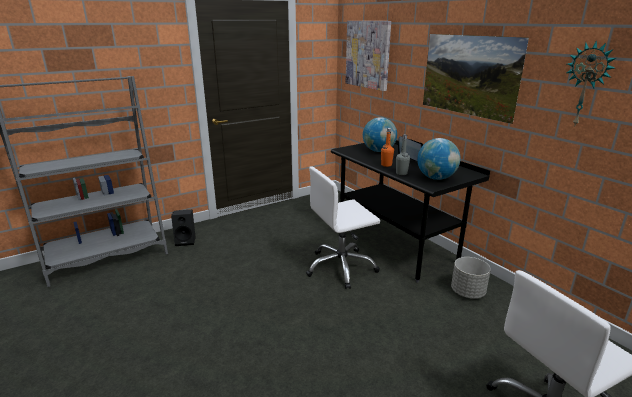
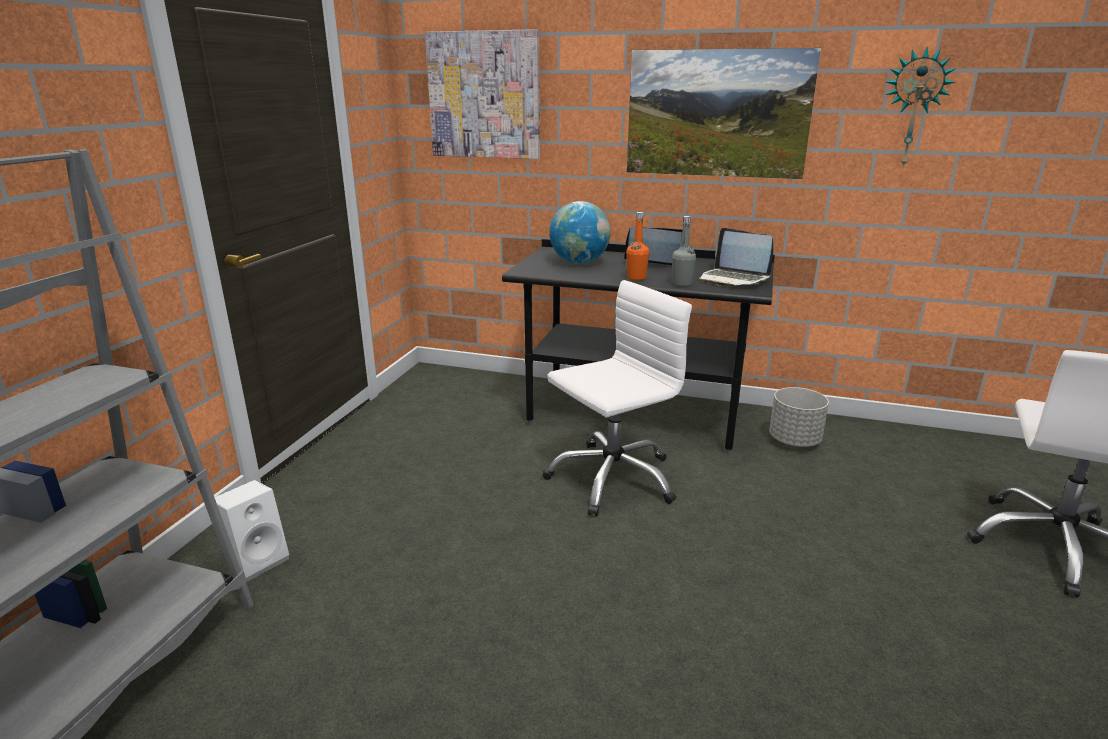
camera: 40 degrees left, 0 degrees up
black speaker [171,210,196,246] -> white speaker [214,480,289,581]
white office chair [306,166,380,289] -> white office chair turned 150 degrees counterclockwise [543,280,692,517]
globe [417,138,461,180] -> laptop [699,228,773,287]

